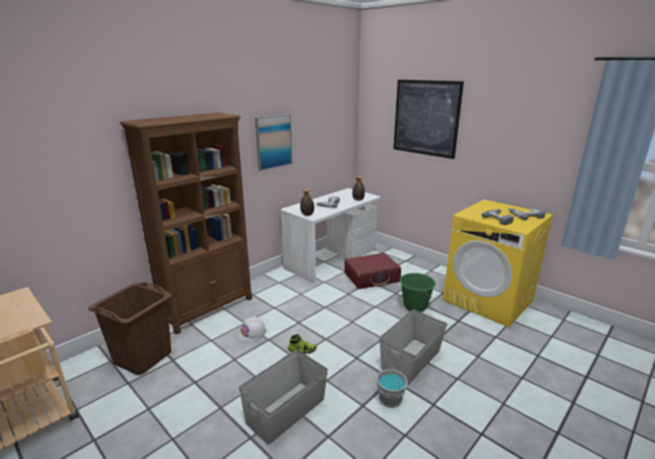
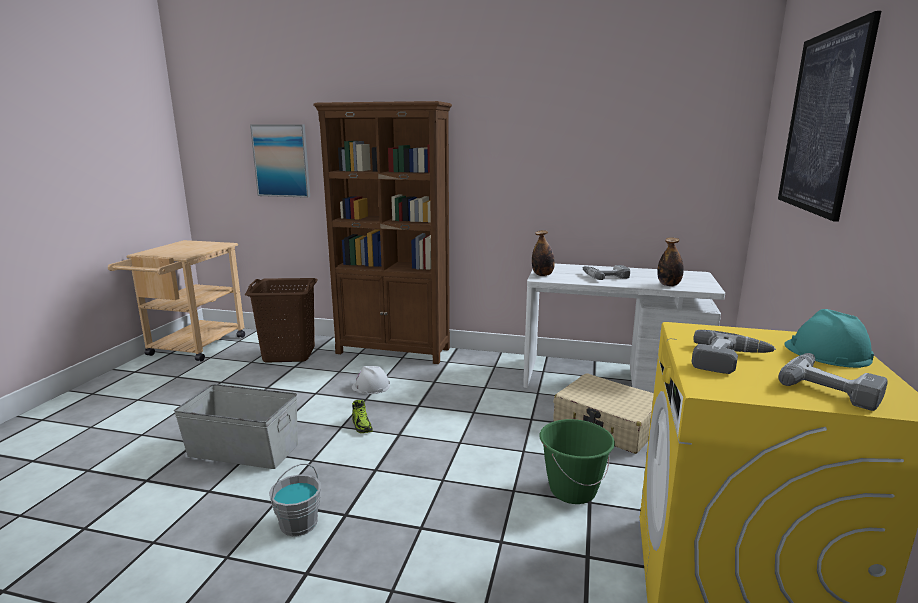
camera: 60 degrees right, 5 degrees down
picture [255,114,292,171] -> picture moved to [250,124,310,198]
red suitcase [344,253,401,289] -> beige suitcase [553,373,654,454]
grey storage box [379,310,447,385] -> none
none -> turquoise hard hat [784,309,874,368]

